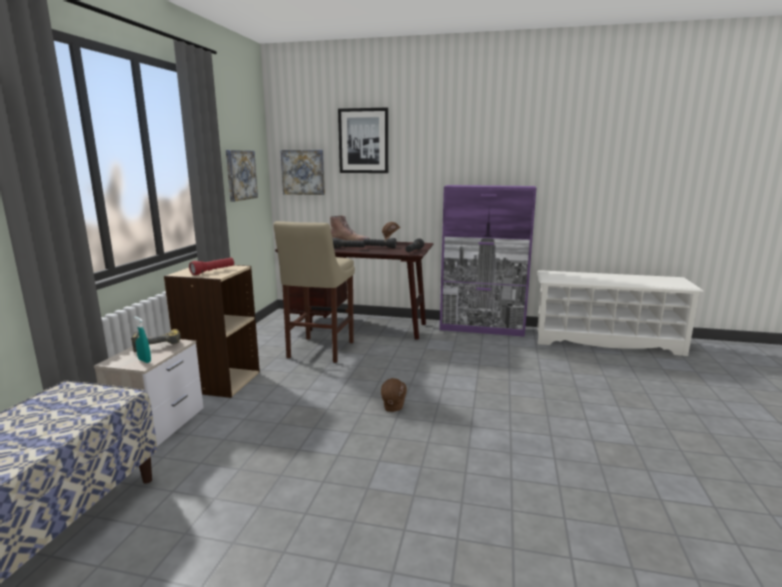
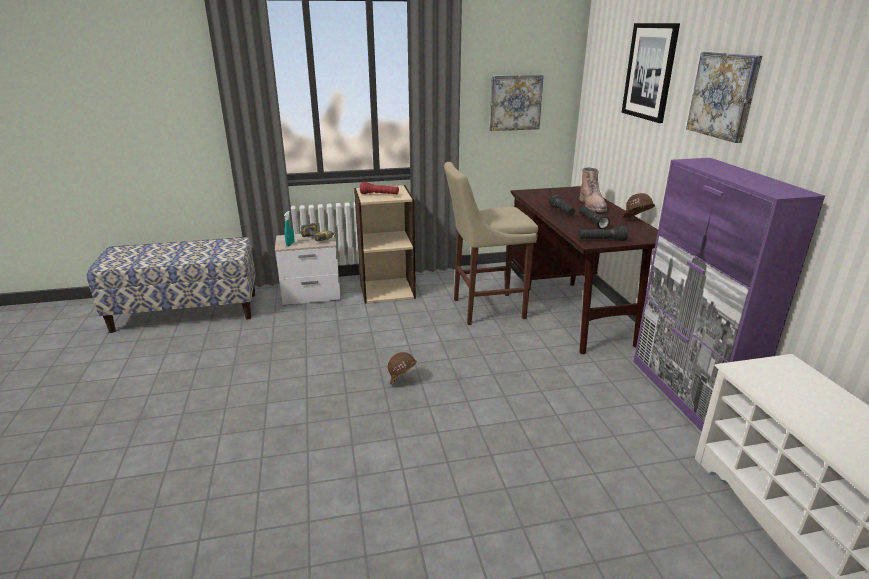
camera: 65 degrees right, 10 degrees up
picture [280,150,325,195] -> picture moved to [686,52,762,143]

